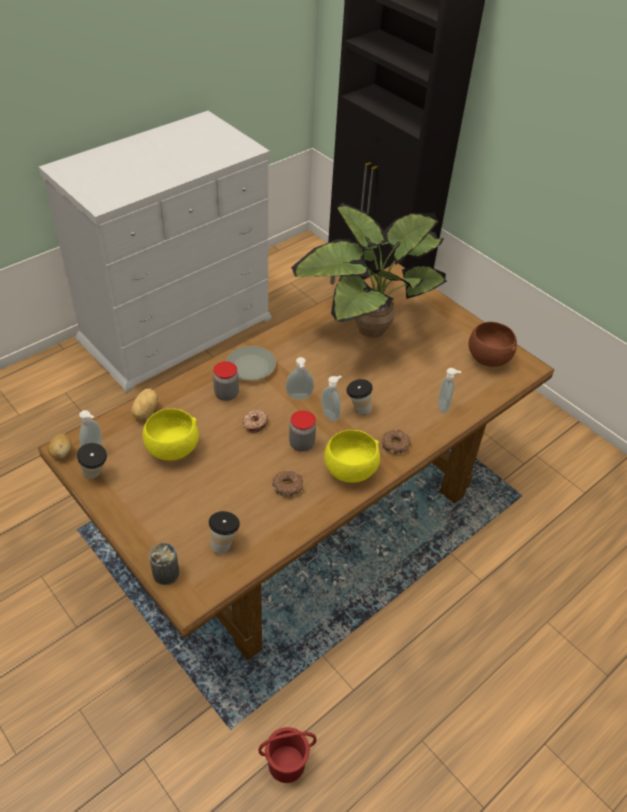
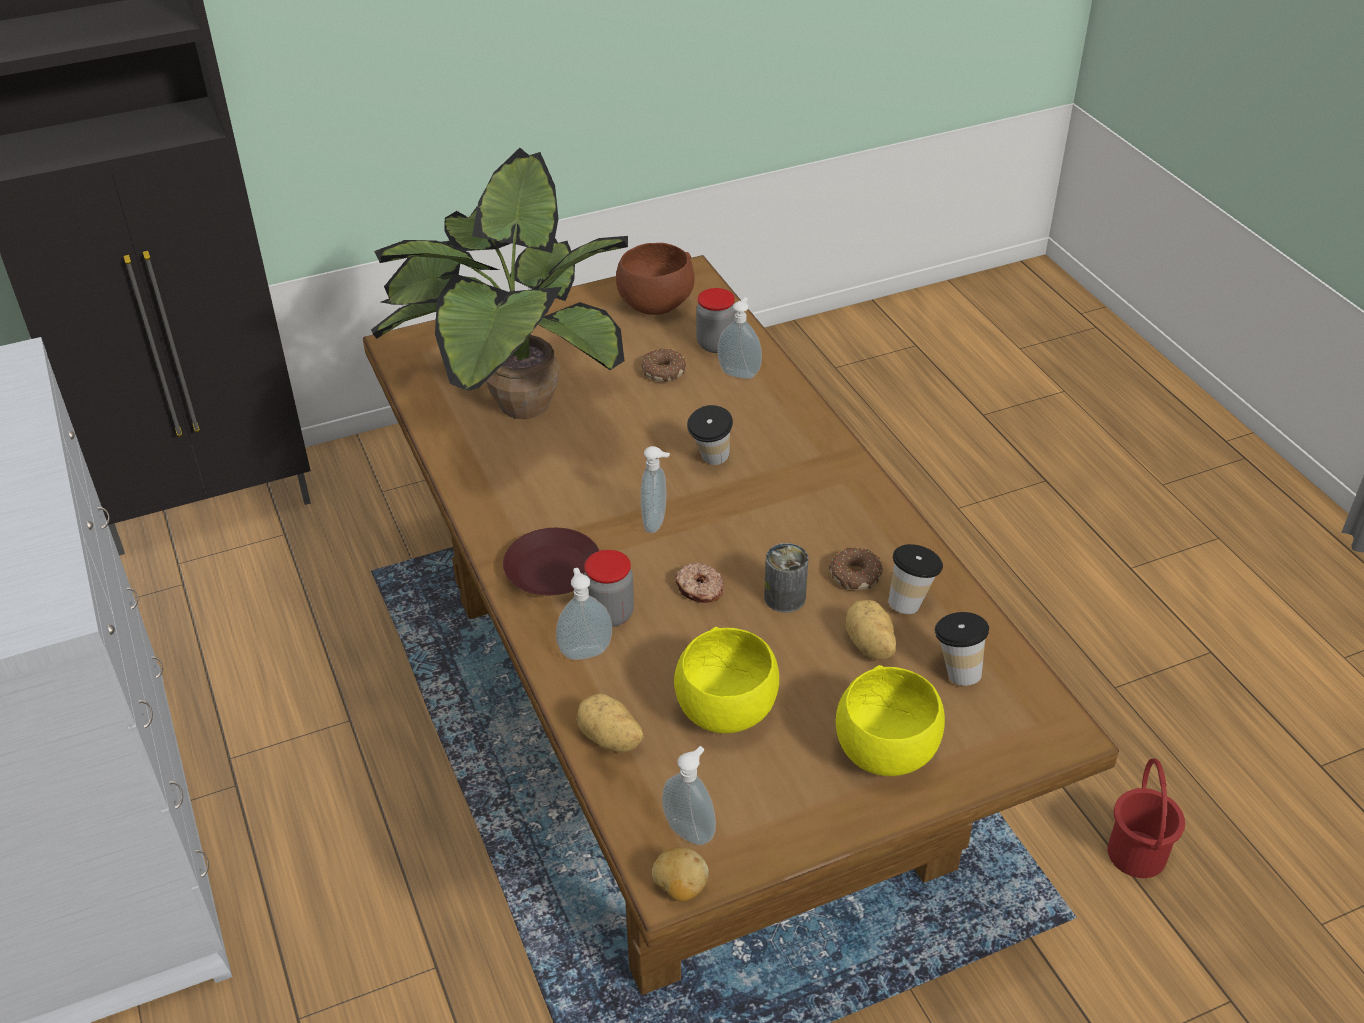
camera: 70 degrees left, 5 degrees down
cup [77,443,107,479] -> cup moved to [888,544,943,614]
can [149,543,179,585] -> can moved to [764,543,809,613]
grey plate [226,346,276,380] -> brown plate [503,528,599,595]
jar [289,411,316,452] -> jar moved to [696,288,736,353]
soap dispenser [321,375,342,422] -> soap dispenser moved to [556,568,612,660]
yellow bowl [324,430,380,483] -> yellow bowl moved to [835,665,945,776]
donut [381,430,411,455] -> donut moved to [641,349,686,382]
none -> potato [846,600,897,660]

